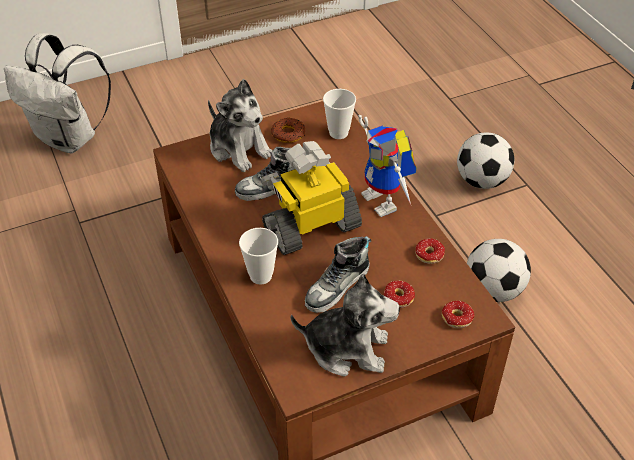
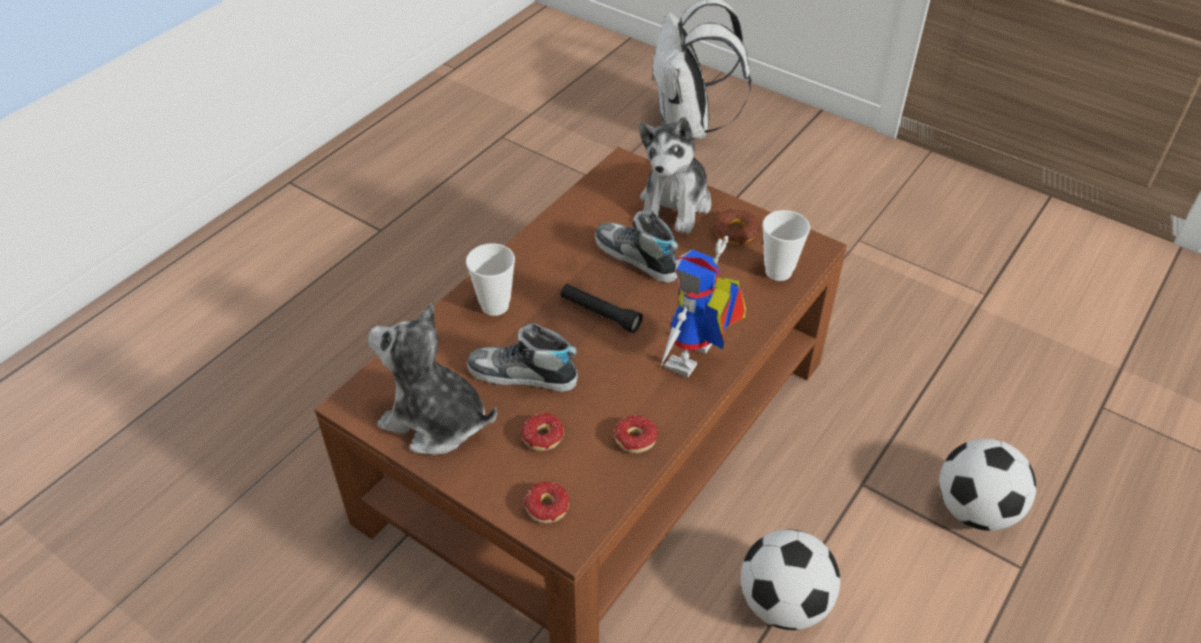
camera: 60 degrees right, 0 degrees up
toy robot [261,141,362,255] -> black flashlight [561,284,643,333]
plush toy [291,274,400,376] -> plush toy turned 135 degrees clockwise [368,303,497,455]

